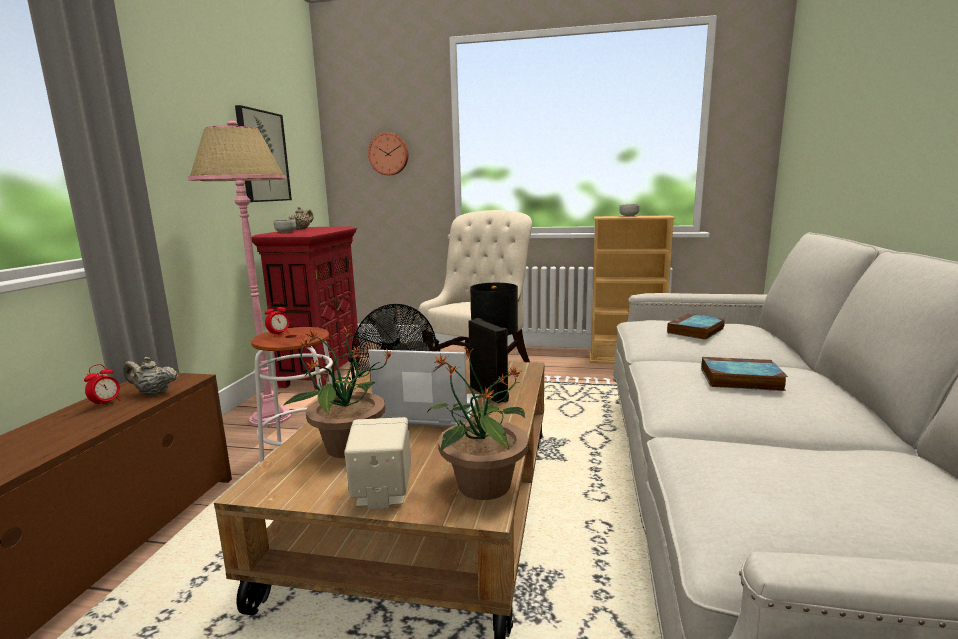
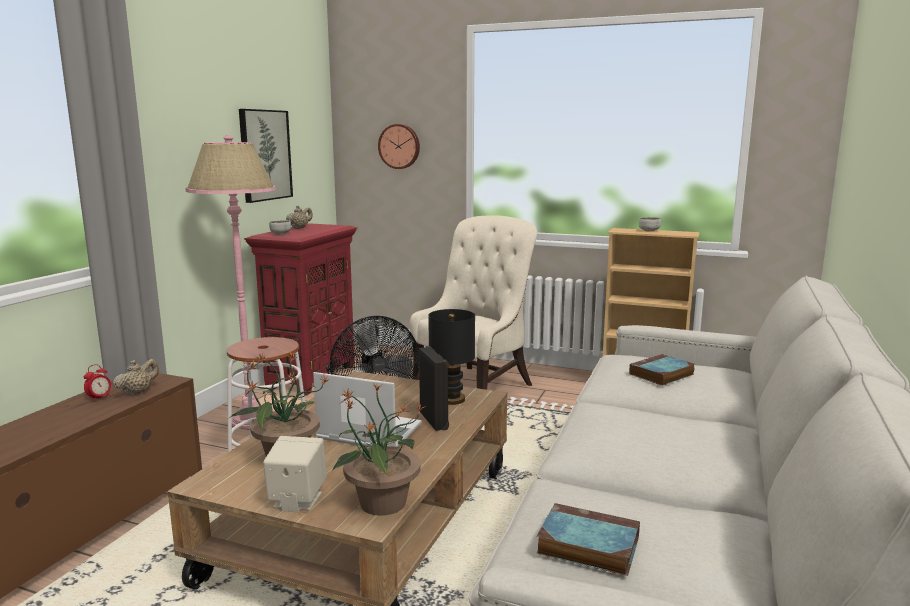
camera: 10 degrees right, 0 degrees up
beige teapot [123,357,178,396] -> beige teapot turned 105 degrees clockwise [113,359,159,395]
alarm clock [265,302,289,337] -> none
book [701,357,788,391] -> book moved to [536,503,640,576]

